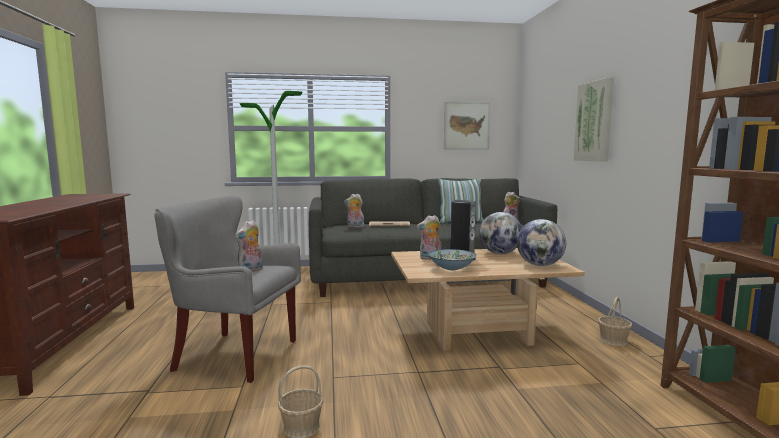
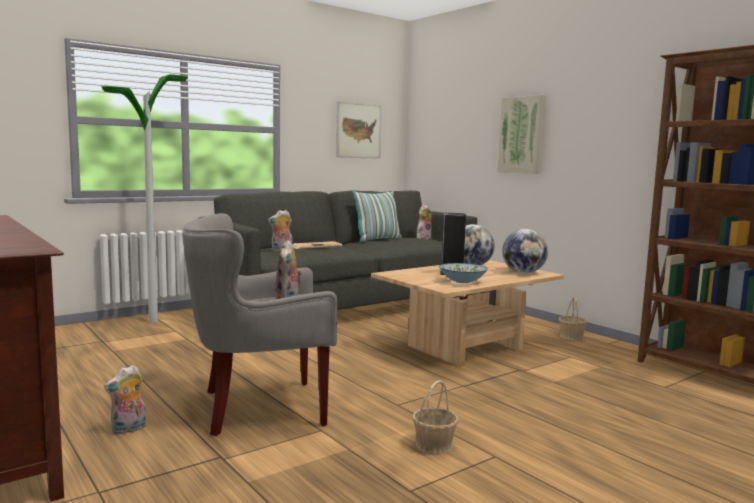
camera: 30 degrees left, 0 degrees up
plush toy [417,215,442,260] -> plush toy moved to [104,365,146,435]

